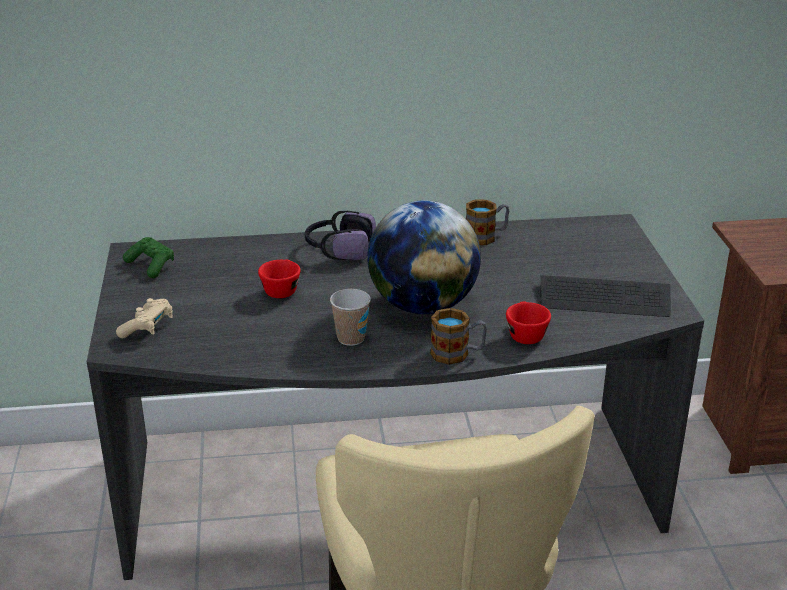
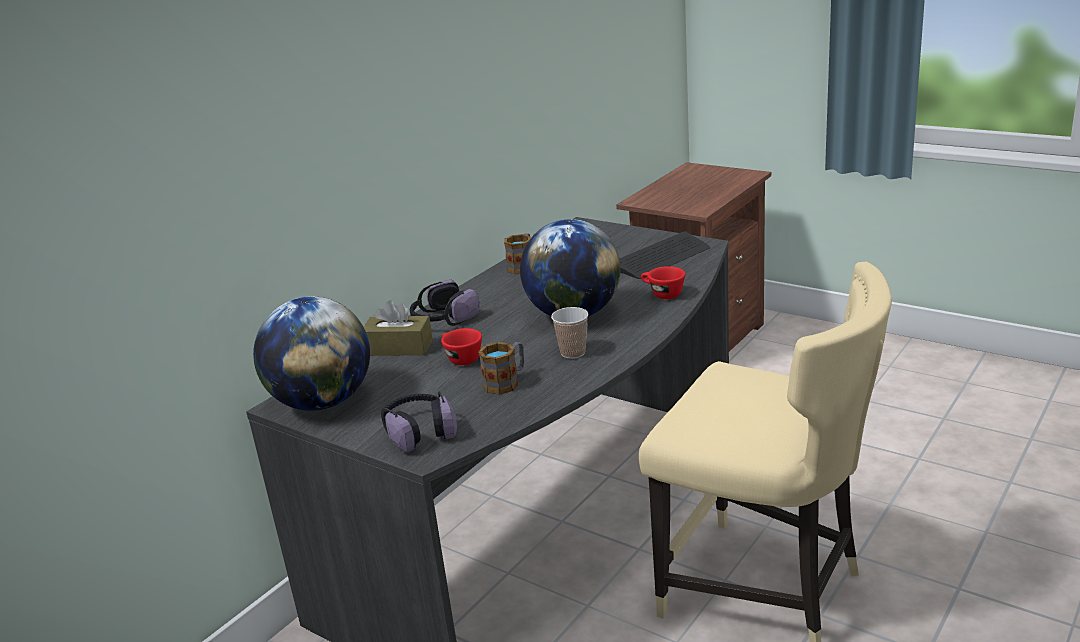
camera: 45 degrees left, 5 degrees down
beige game controller [116,298,172,338] -> headphones [381,391,457,453]
green game controller [123,237,174,278] -> globe [253,296,370,411]
mug [430,308,487,365] -> mug moved to [478,342,524,395]
none -> brown tissue box [364,300,433,356]

